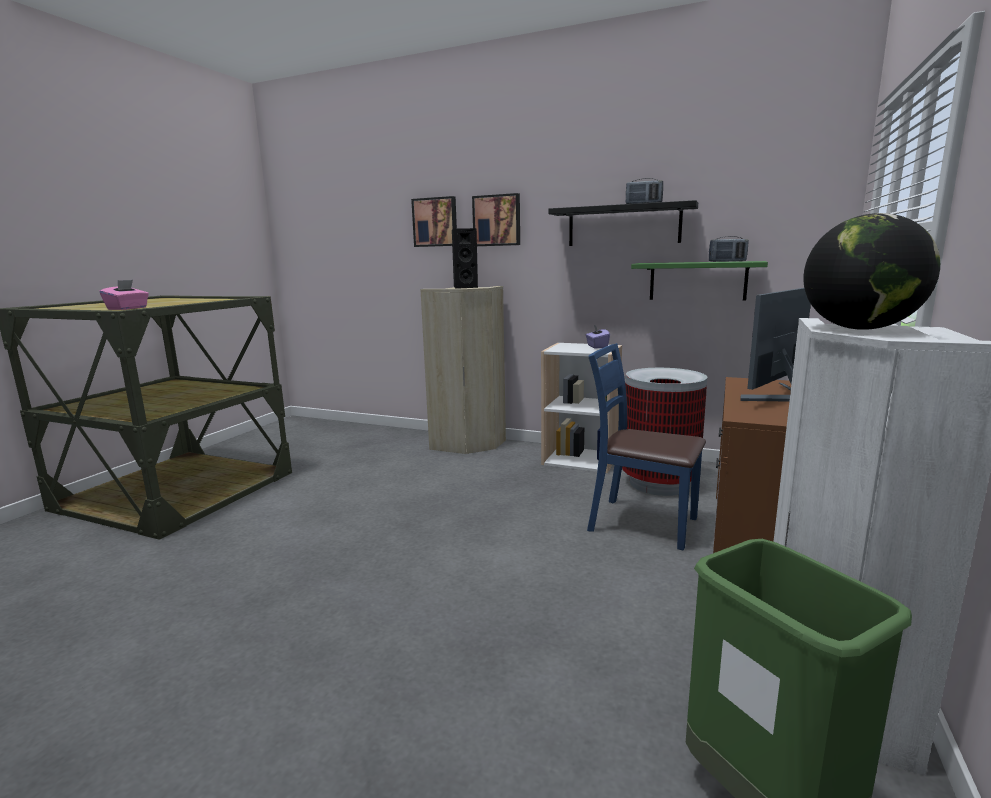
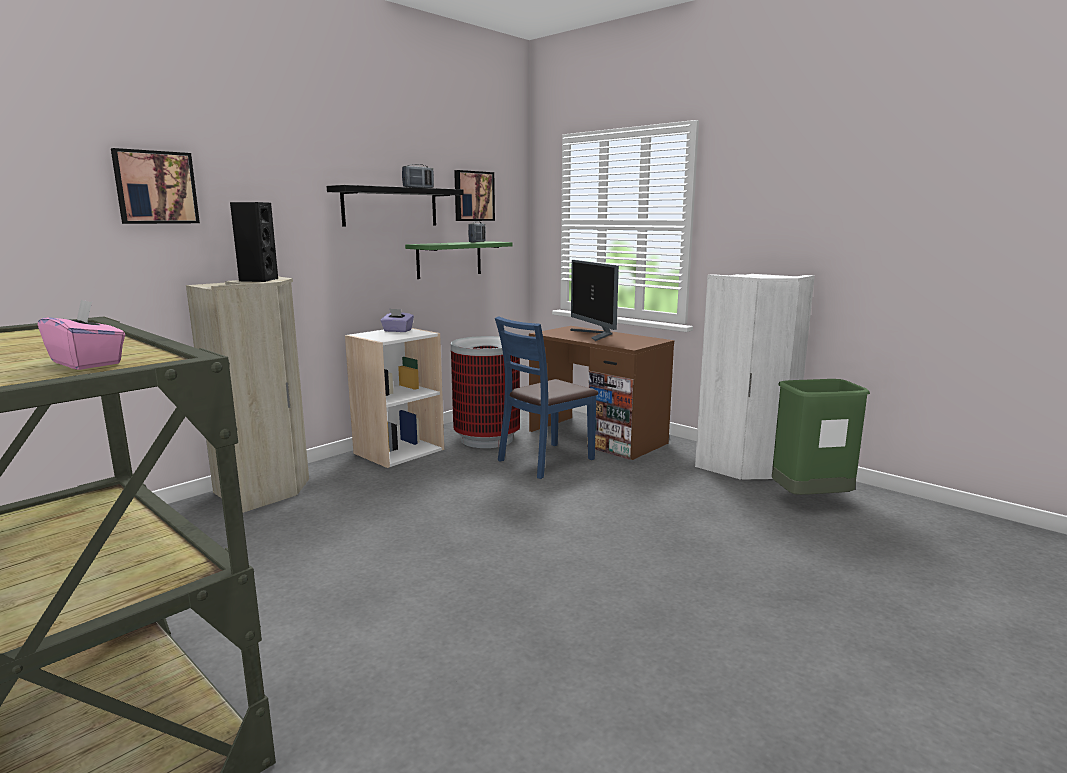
camera: 70 degrees left, 0 degrees up
picture [472,193,520,246] -> picture moved to [454,170,495,221]
globe [803,213,940,330] -> none

